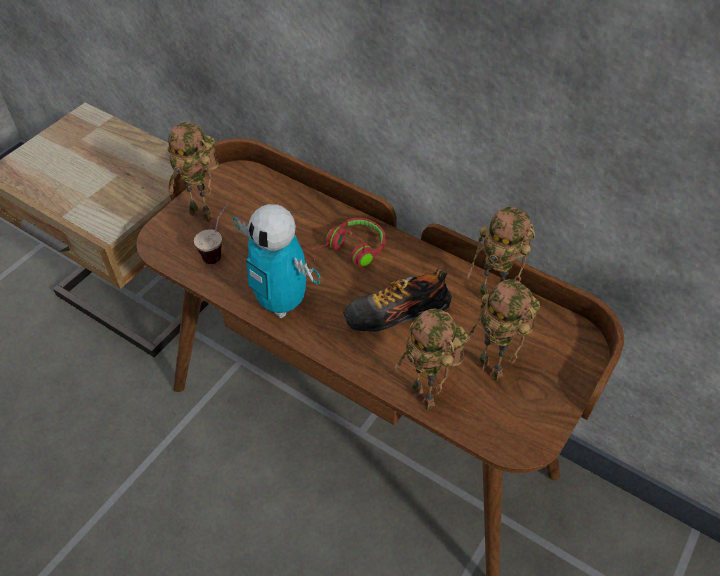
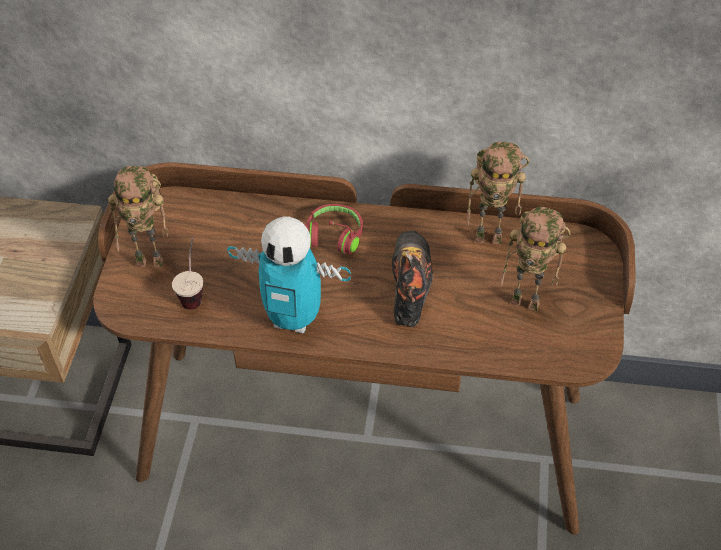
camera: 25 degrees left, 0 degrees up
shoe [343,269,452,332] -> shoe turned 135 degrees clockwise [392,231,433,327]
toy robot [394,308,467,411] -> none

